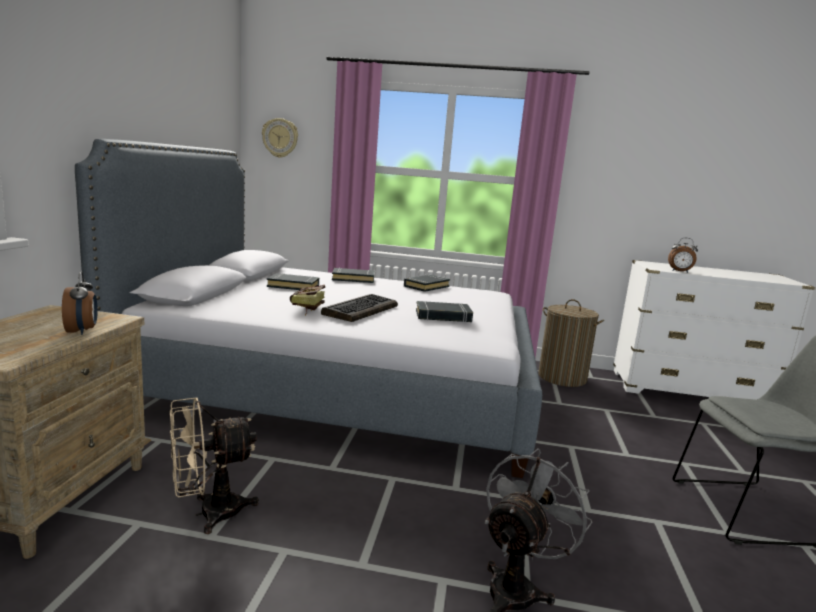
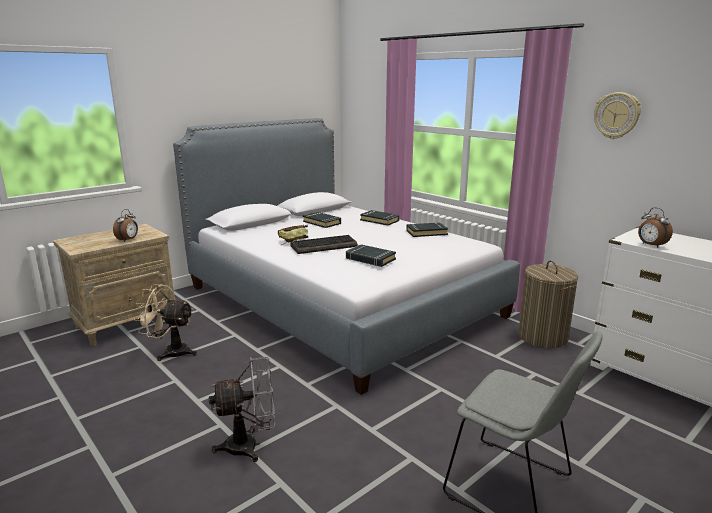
camera: 40 degrees right, 5 degrees up
wall clock [262,118,298,158] -> wall clock moved to [594,92,641,139]

